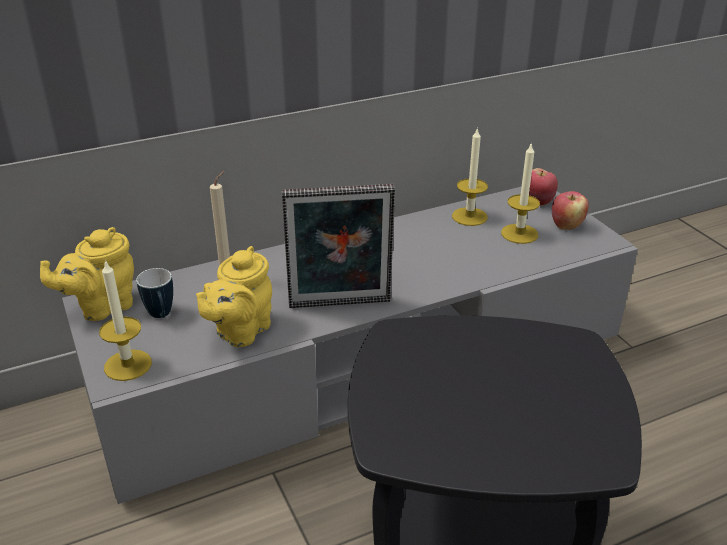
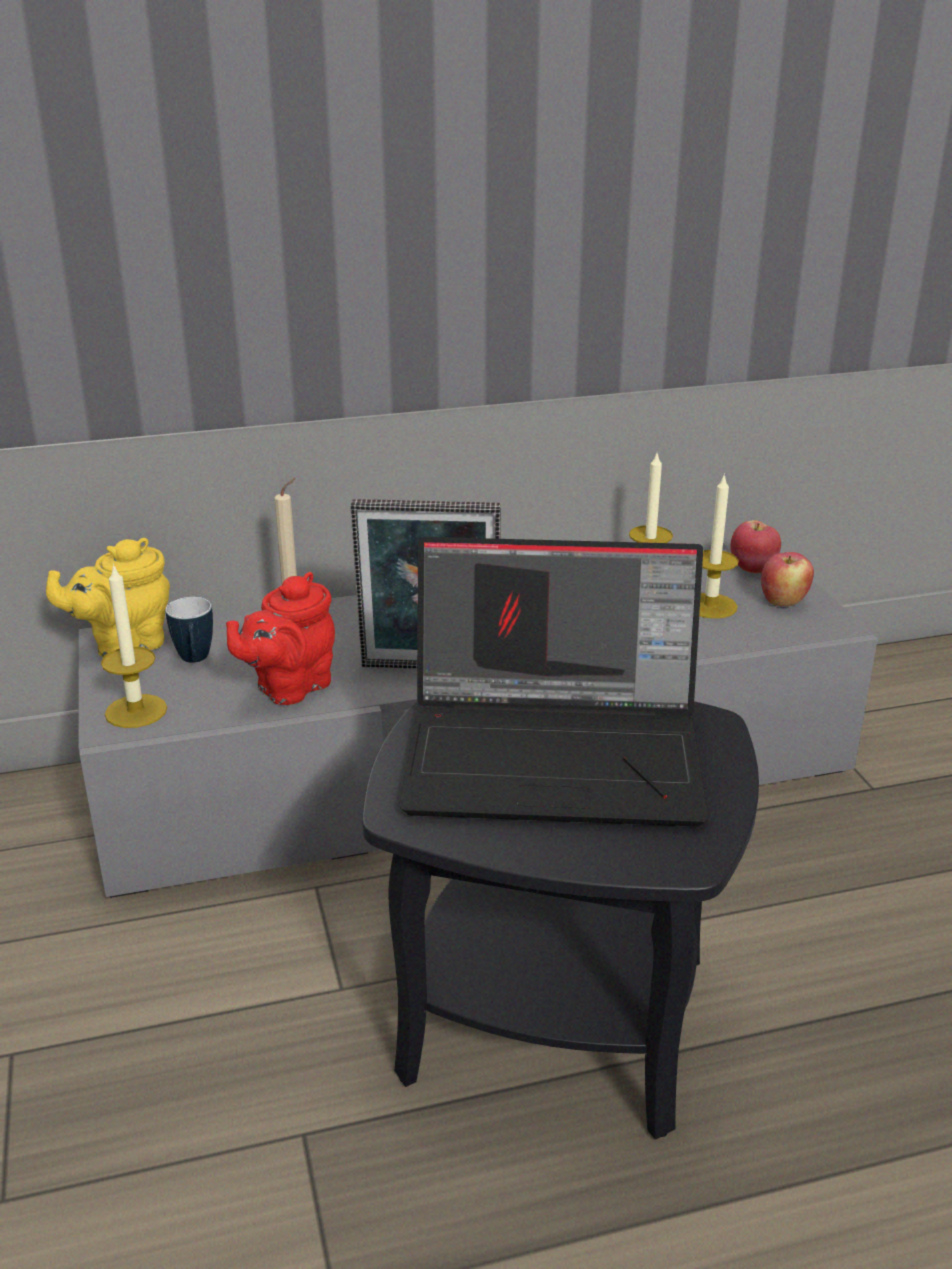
camera: 10 degrees right, 5 degrees down
yellow teapot [196,246,272,347] -> red teapot [226,572,335,705]
none -> laptop [399,537,708,826]

